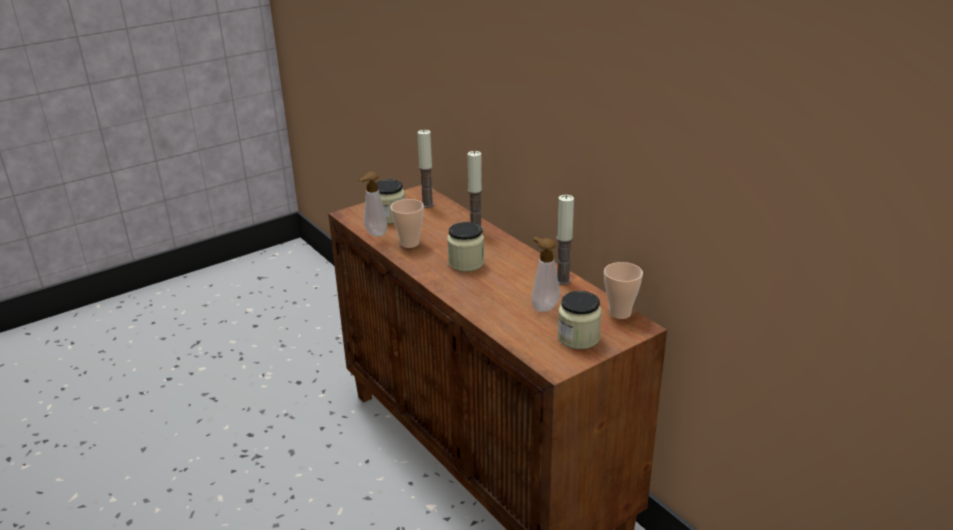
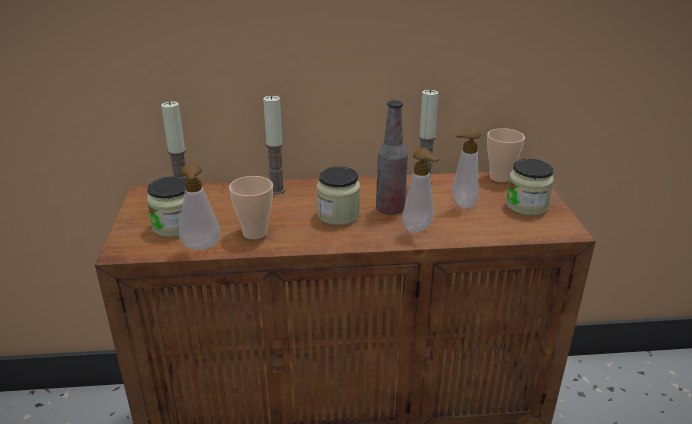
camera: 60 degrees left, 0 degrees up
none -> bottle [376,100,408,215]
none -> soap dispenser [402,148,439,233]

